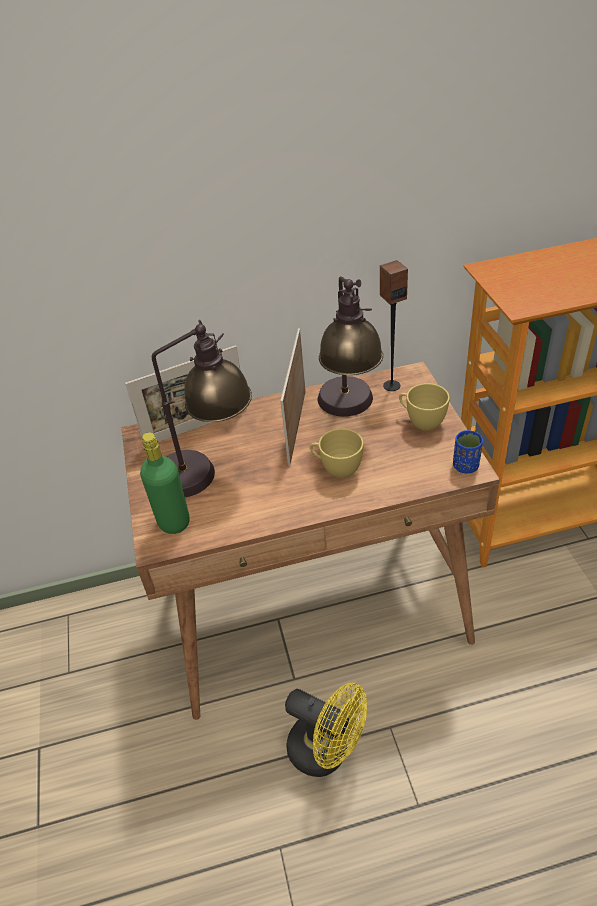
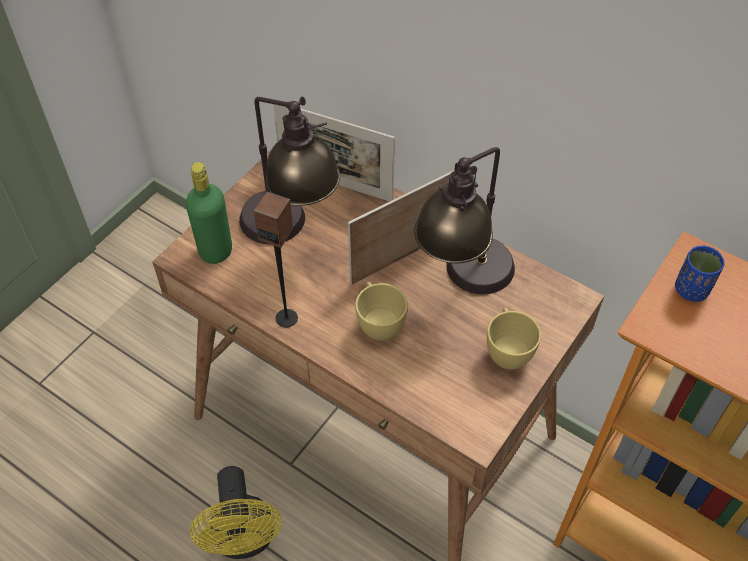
camera: 45 degrees right, 10 degrees up
speaker [380,260,408,391] -> speaker moved to [254,192,298,328]
blue cup [453,430,483,473] -> blue cup moved to [675,246,724,302]

